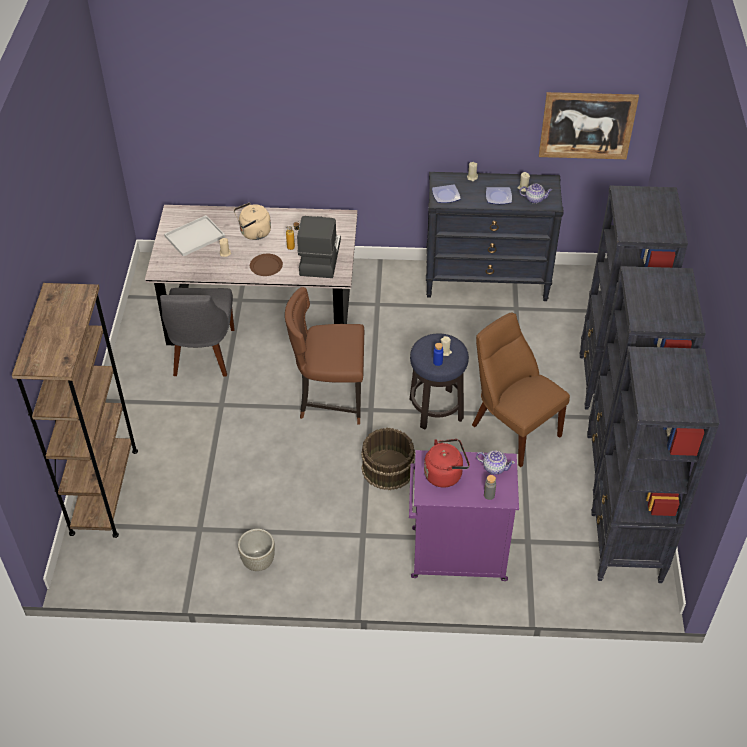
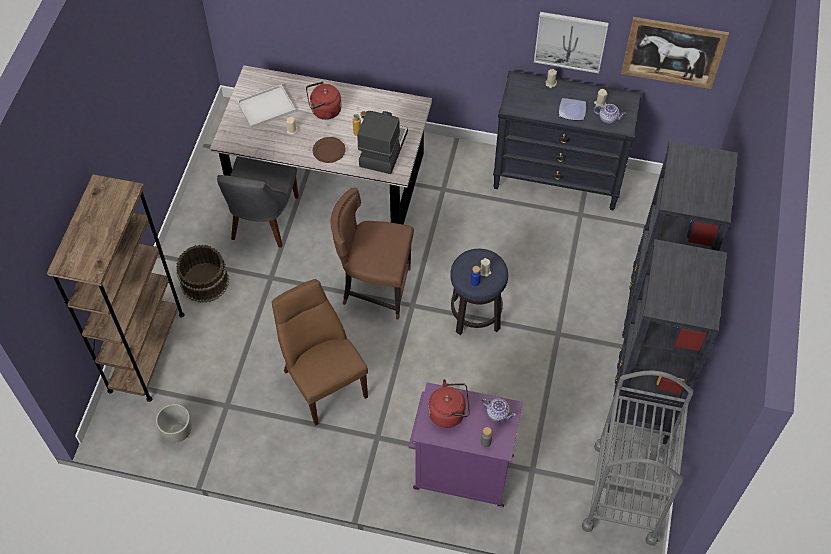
camera: 10 degrees right, 10 degrees up
beige kettle [234,202,271,240] -> red kettle [306,81,342,120]
grey planter [238,529,275,571] -> grey planter moved to [156,404,192,442]
brown bucket [361,428,415,490] -> brown bucket moved to [176,245,229,303]
plate [432,184,461,203] -> none
brown chair [472,312,570,467] -> brown chair moved to [272,279,368,426]
black bookcase [591,346,719,583] -> grey cart [582,371,694,546]
none -> picture [534,12,609,73]

